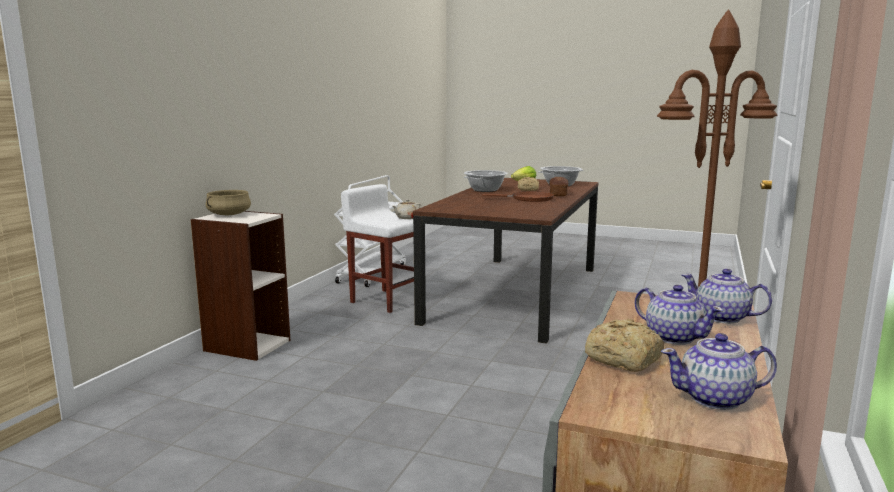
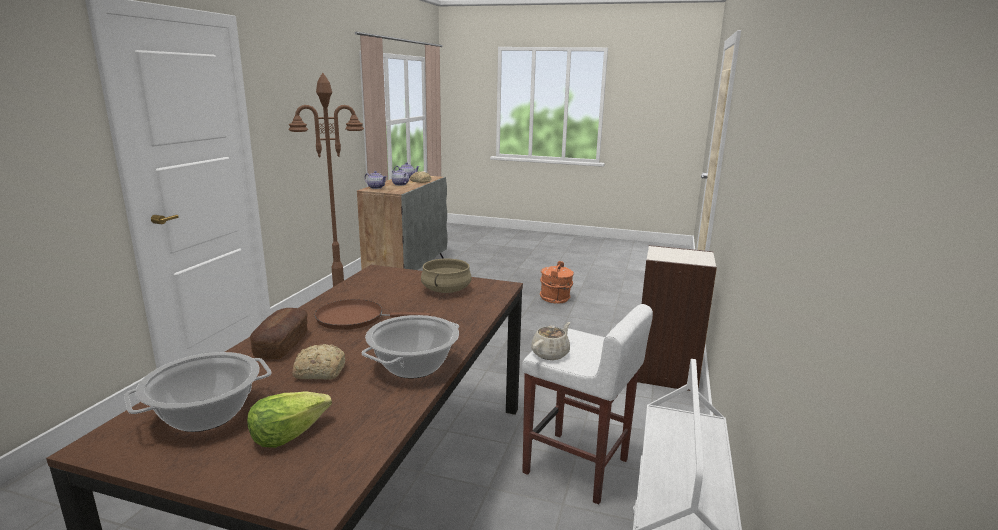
camera: 175 degrees right, 5 degrees up
beige cooking pot [206,190,251,215] -> beige cooking pot moved to [421,259,472,293]
none -> orange bucket [540,261,574,304]

